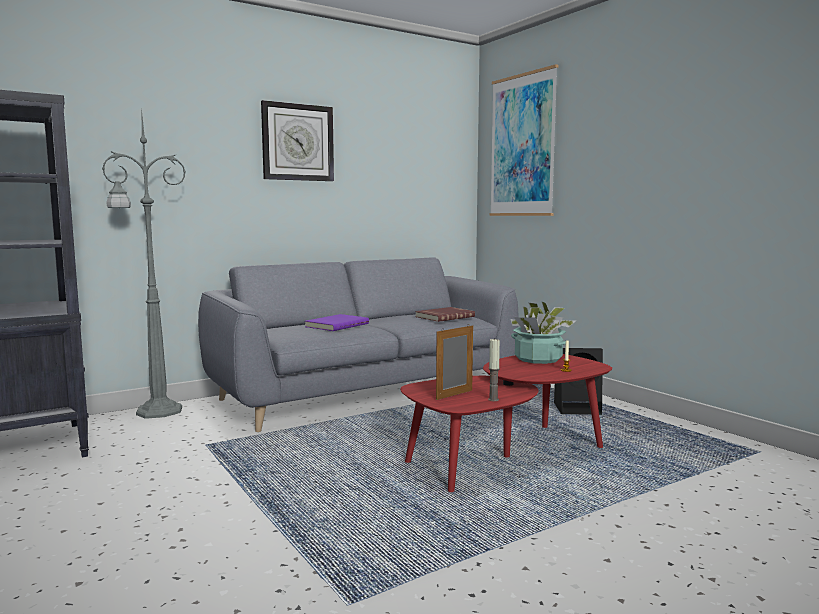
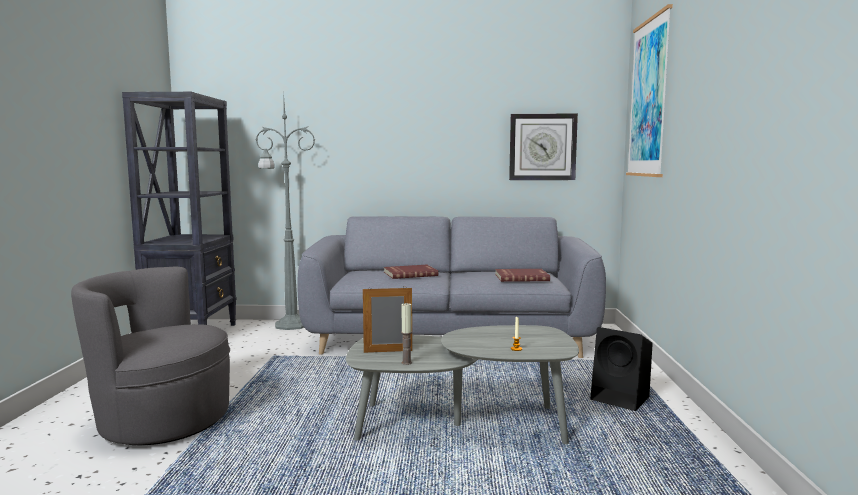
camera: 35 degrees right, 0 degrees up
wall clock [261,100,334,181] -> wall clock moved to [509,114,578,180]
purple book [305,314,369,331] -> red book [384,265,438,279]
red coffee table [400,354,612,492] -> grey coffee table [346,325,579,444]
potted plant [511,302,576,364] -> none
none -> grey armchair [71,267,230,445]

